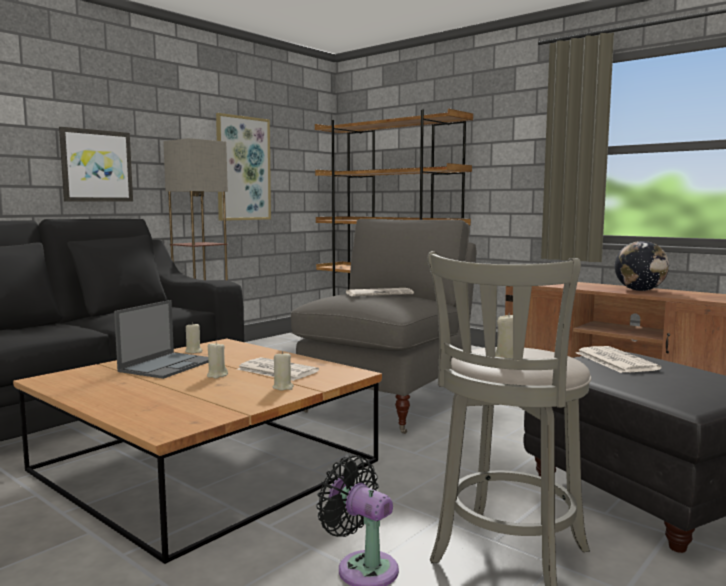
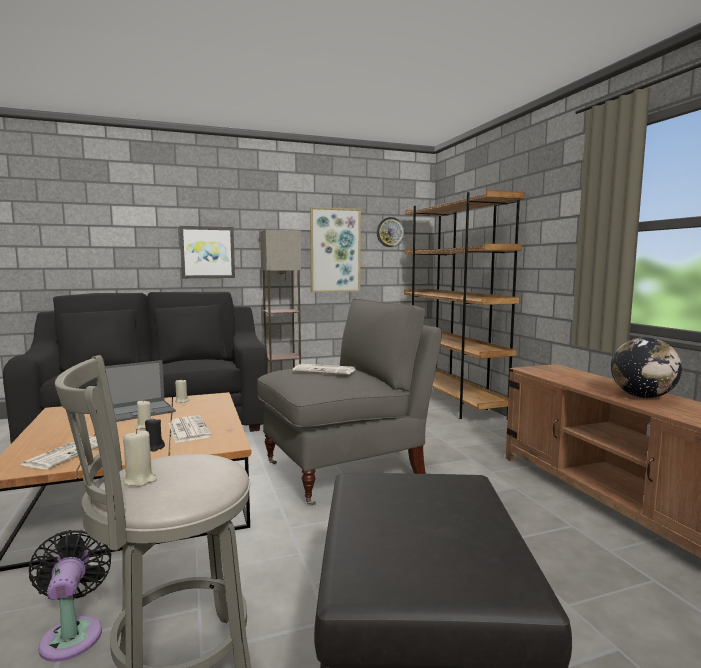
camera: 30 degrees right, 0 degrees up
beige candle [273,351,294,391] -> black candle [145,418,165,452]
newspaper [576,346,662,373] -> newspaper moved to [21,436,98,469]
none -> wall clock [377,217,405,247]

